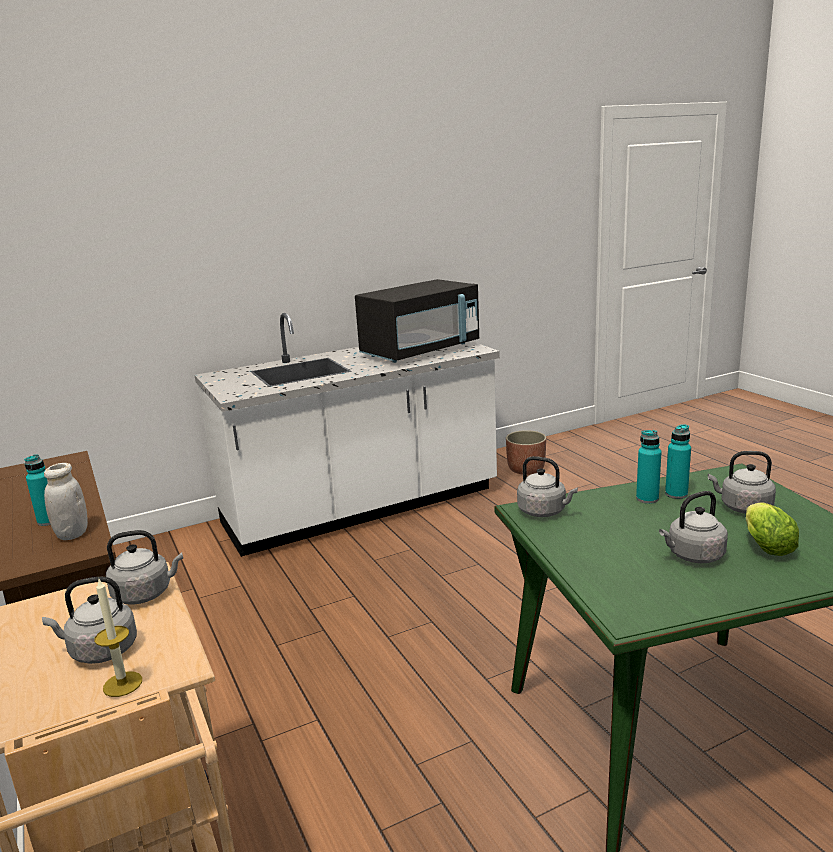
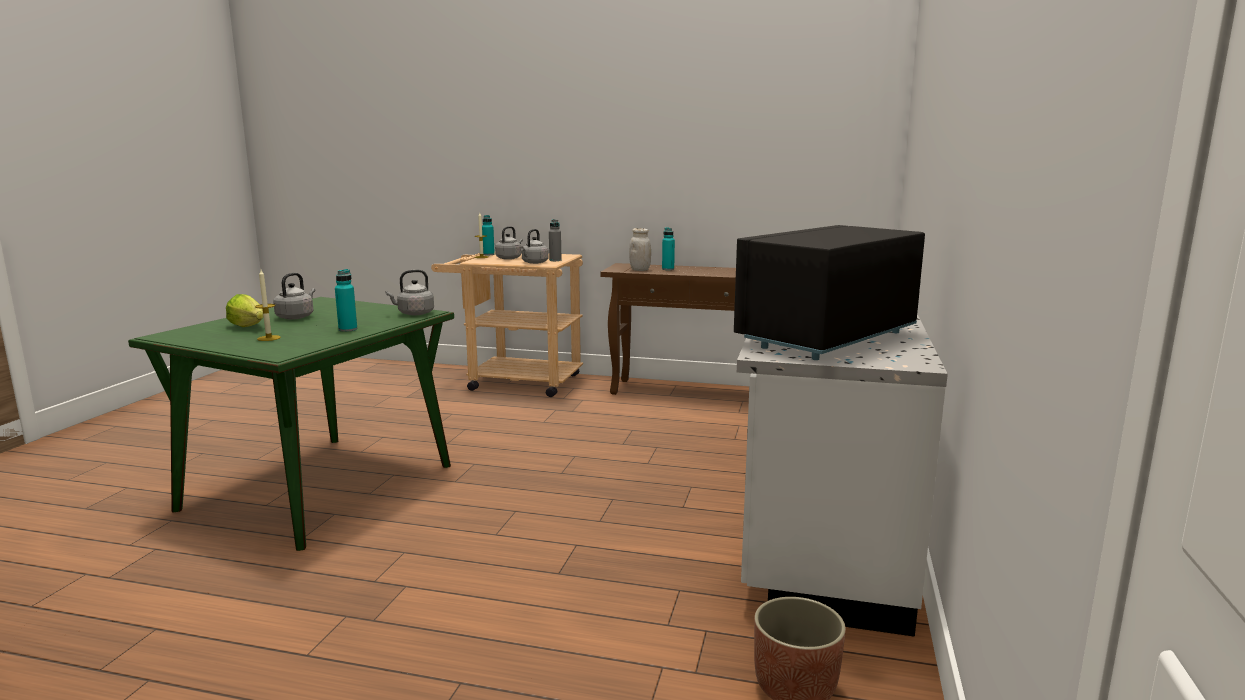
camera: 130 degrees right, 5 degrees down
black microwave [355,279,479,363] -> black microwave turned 45 degrees clockwise [734,225,925,360]
turquoise bottle [665,424,691,499] -> turquoise bottle moved to [482,215,495,255]
grey kettle [708,451,776,514] -> candle [255,270,281,341]
none -> grey bottle [549,219,562,261]

